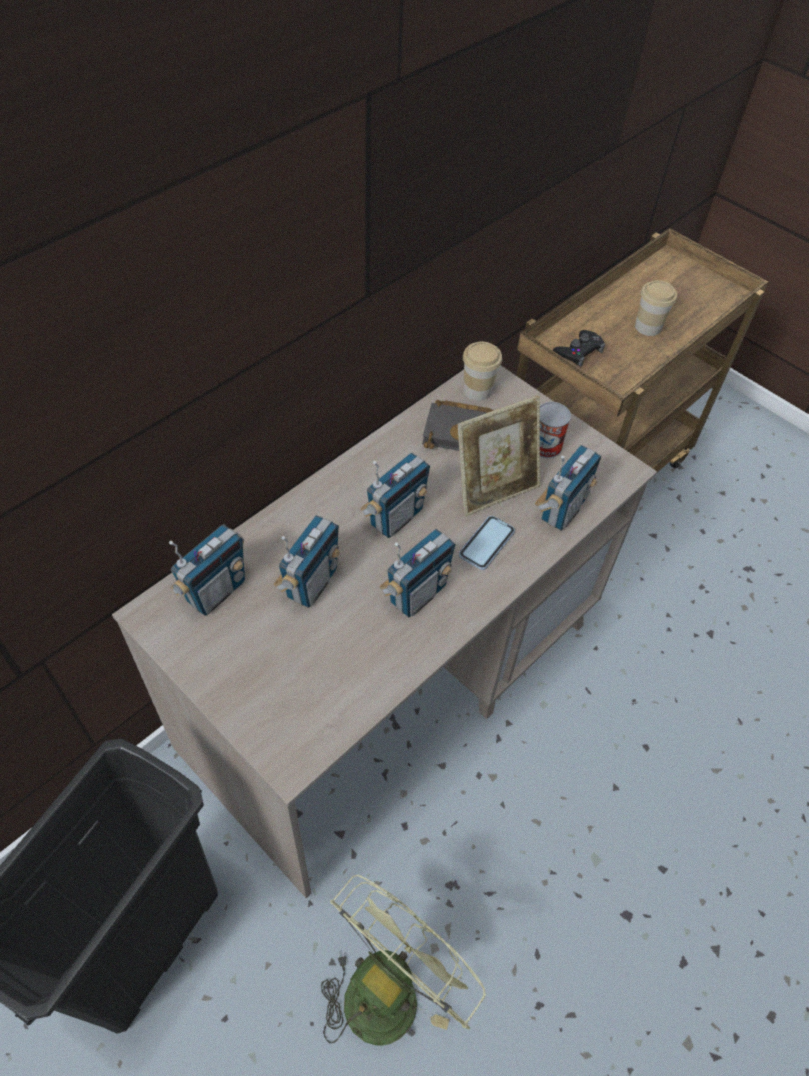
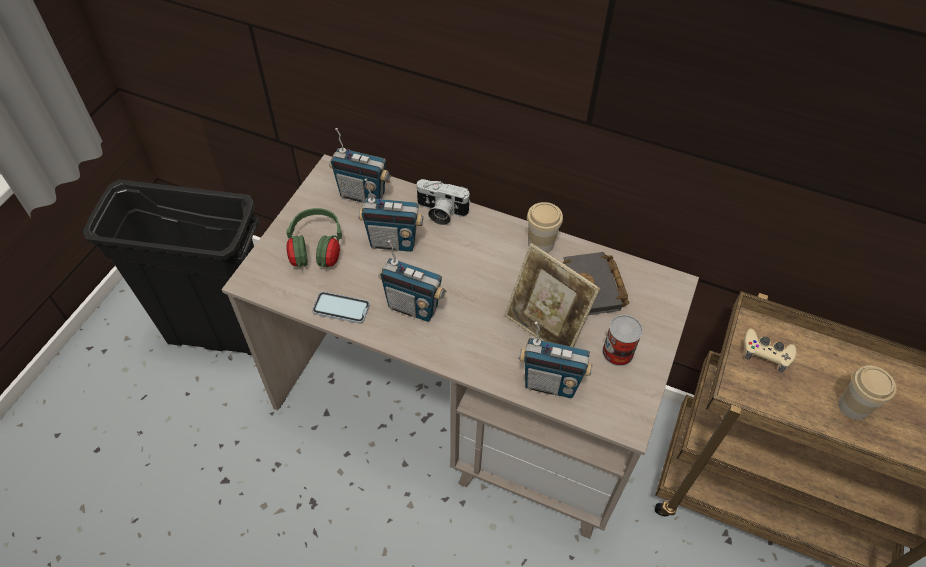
camera: 70 degrees right, 0 degrees up
green fan [321,875,486,1045] -> none
radio [360,453,430,538] -> none
phone [459,516,515,570] -> phone moved to [312,292,370,323]
cup [463,342,502,401] -> cup moved to [527,202,563,253]
black game controller [553,330,606,367] -> beige game controller [744,329,796,373]
none -> green headphones [286,208,342,267]
none -> camera [415,179,471,225]

